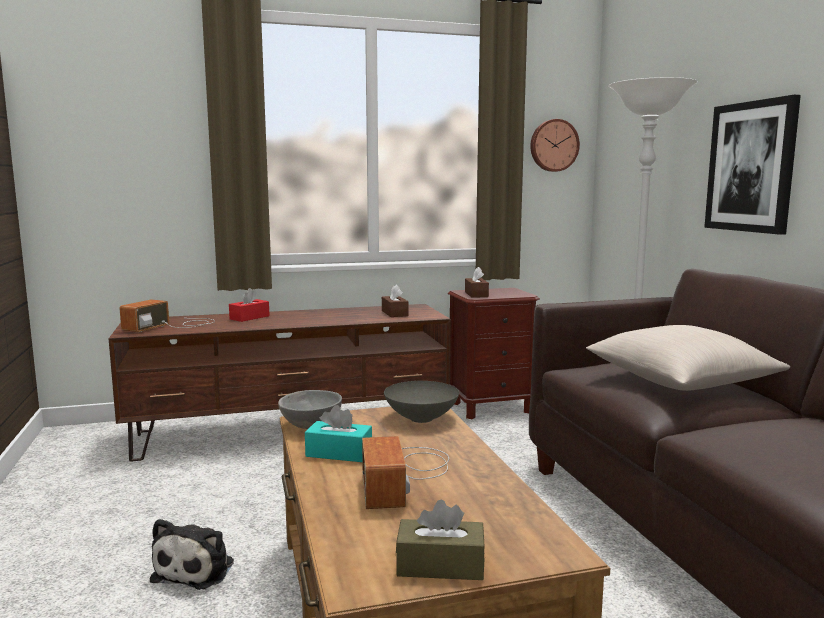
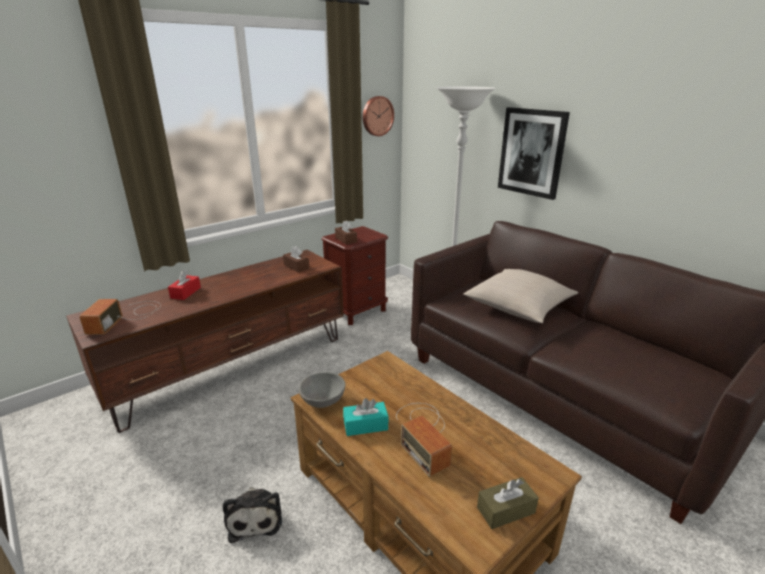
camera: 25 degrees left, 15 degrees up
grey bowl [384,381,459,423] -> none

